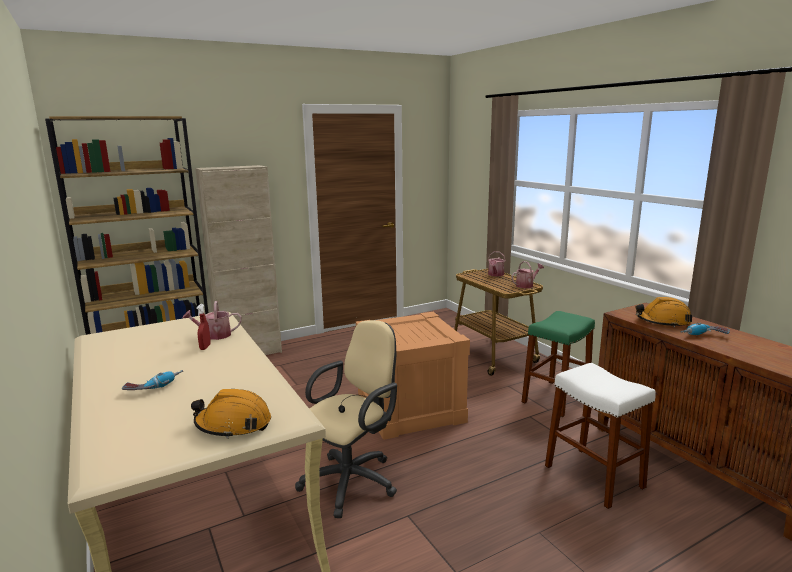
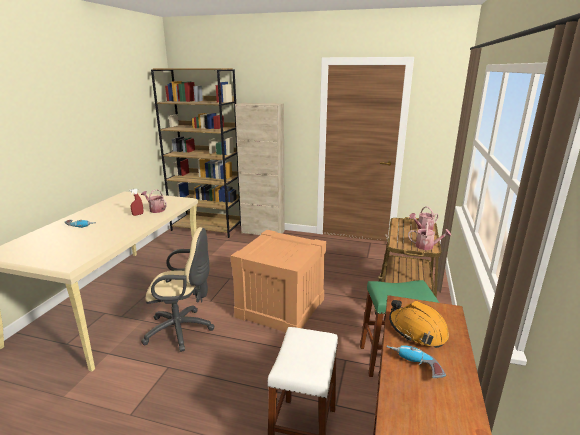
camera: 45 degrees right, 5 degrees up
orange hard hat [191,389,271,439] -> none

